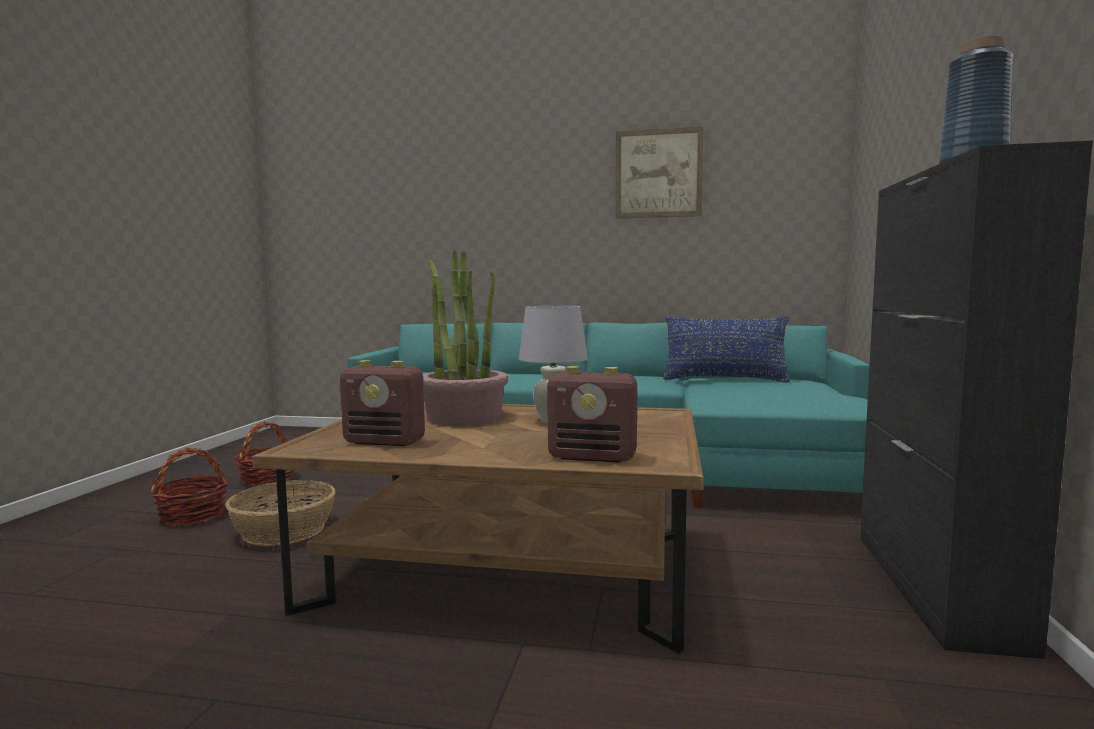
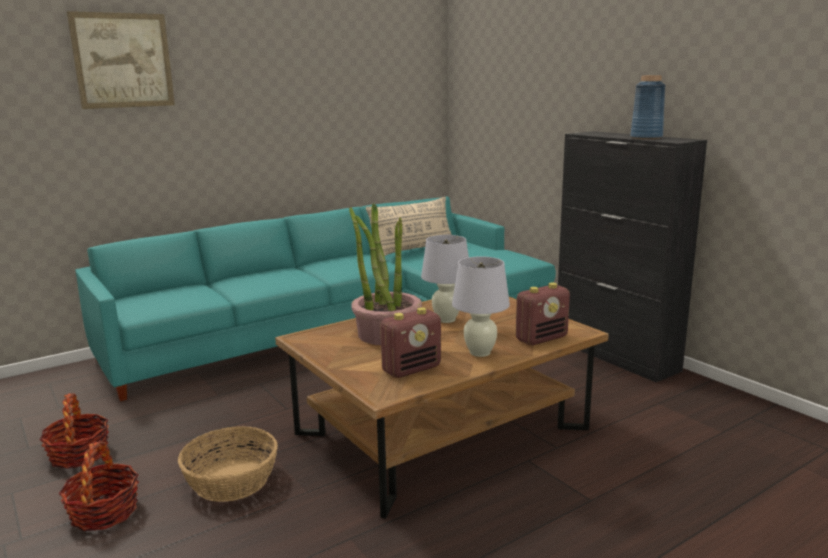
camera: 45 degrees left, 10 degrees up
picture [616,127,704,219] -> picture moved to [67,11,175,109]
blue pillow [663,316,790,383] -> beige pillow [366,197,452,256]
none -> white table lamp [452,256,510,357]

